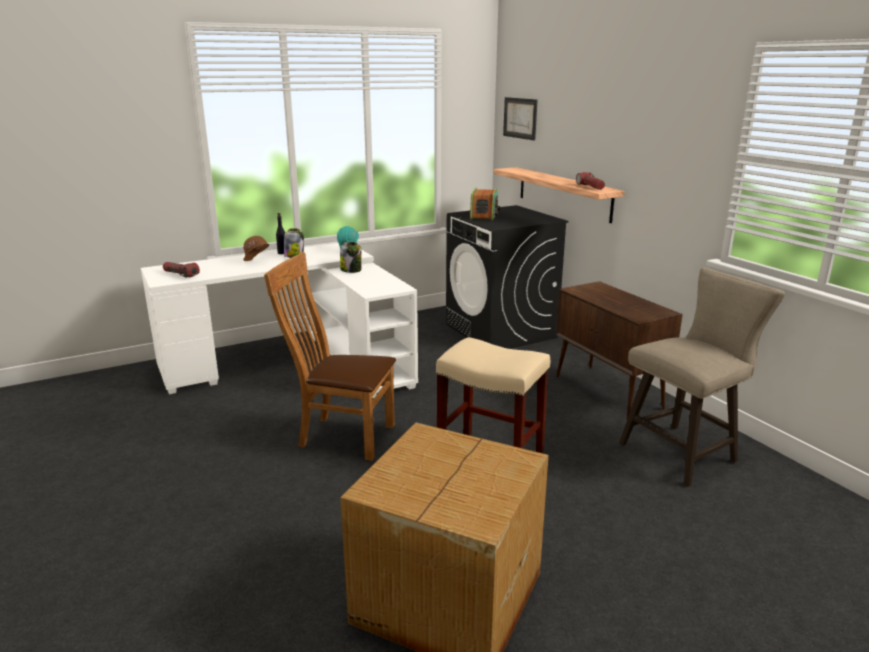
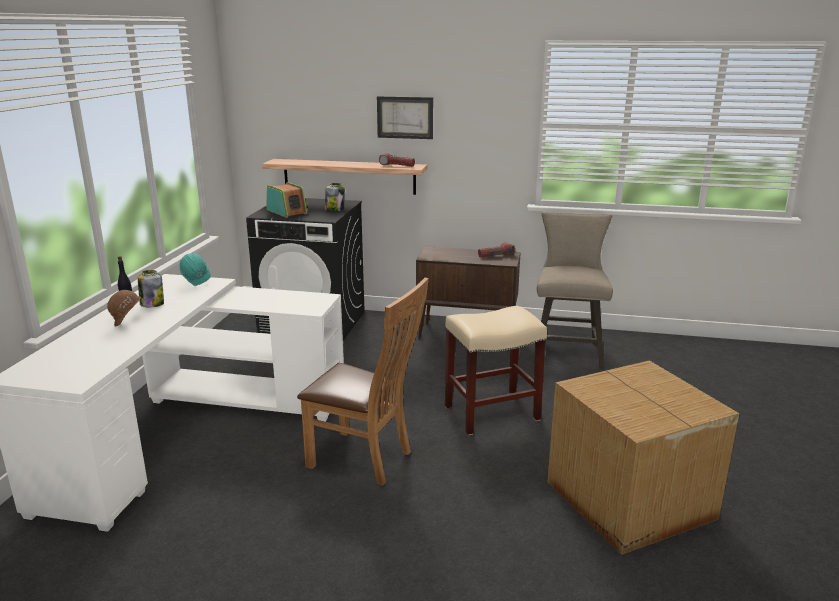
camera: 50 degrees left, 0 degrees up
flashlight [163,262,200,278] -> flashlight moved to [478,242,515,258]
brown chair [264,253,396,461] -> brown chair turned 120 degrees counterclockwise [297,278,429,486]
jar [340,242,361,273] -> jar moved to [325,183,345,211]
picture [503,97,538,140] -> picture moved to [377,96,433,139]

